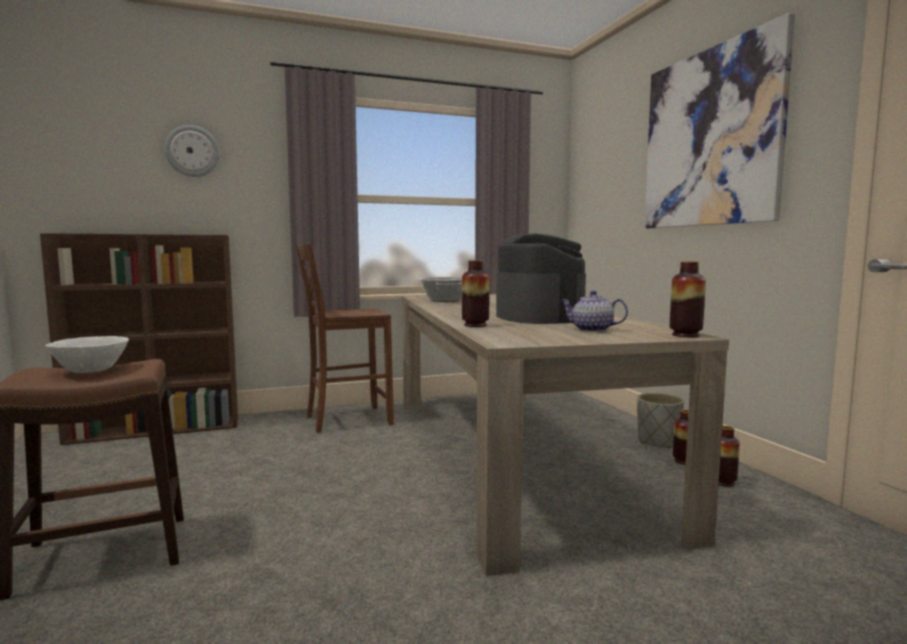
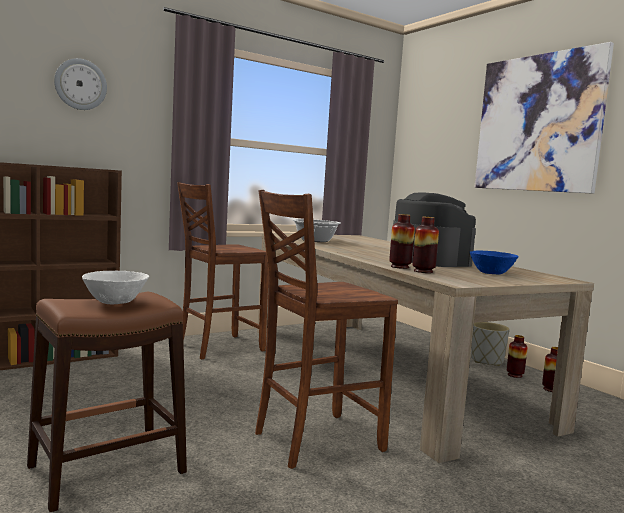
camera: 15 degrees left, 0 degrees up
teapot [560,291,628,332] -> blue bowl [470,250,519,275]
vase [670,261,706,337] -> vase moved to [412,217,439,273]
none -> brown chair [255,190,398,469]

